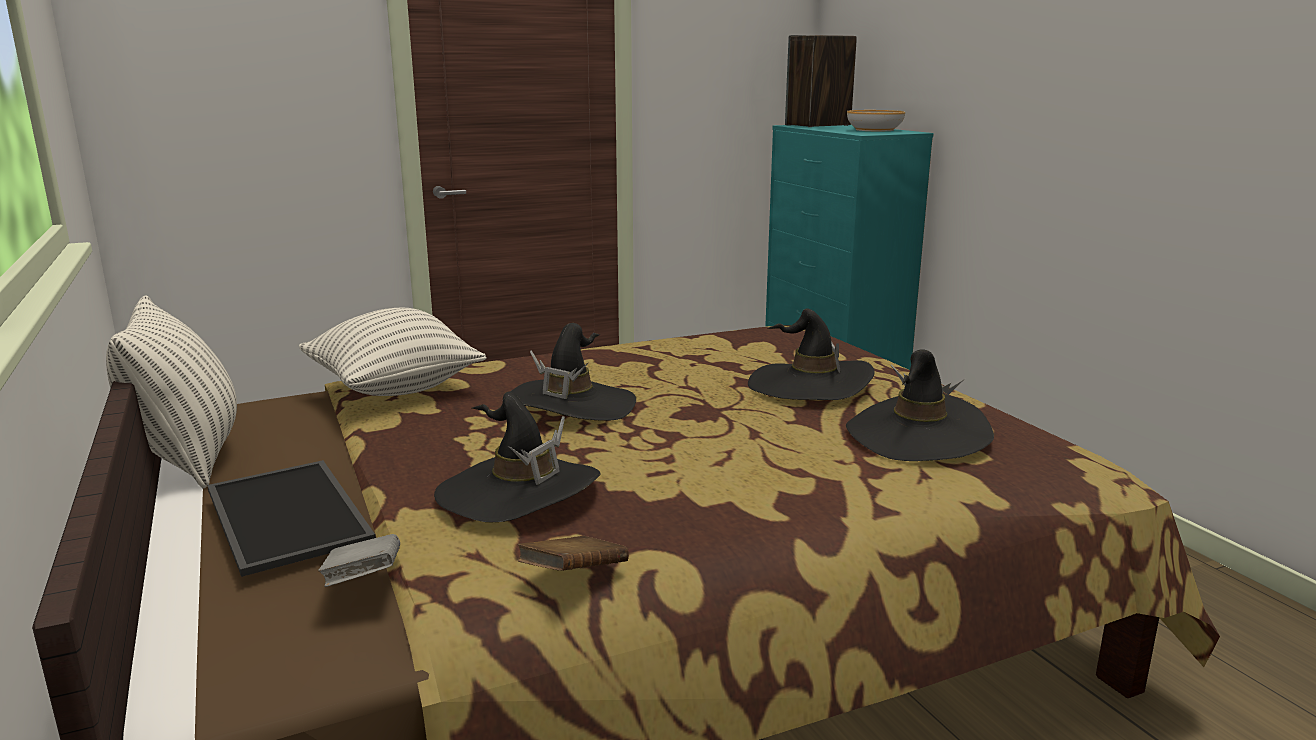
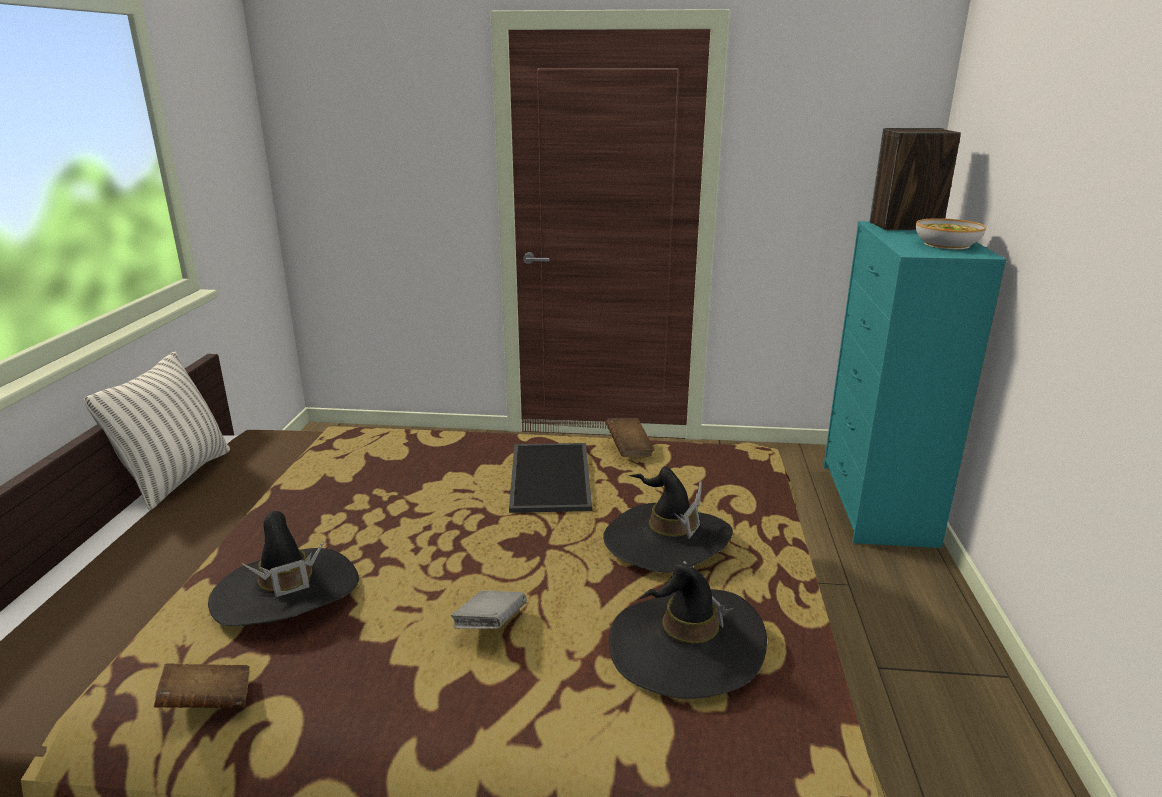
camera: 30 degrees right, 5 degrees up
tray [207,460,376,577] -> tray moved to [509,443,592,513]
pillow [299,308,486,396] -> none
grey book [318,534,400,587] -> grey book moved to [451,591,527,629]
black hat [510,323,636,421] -> none
none -> brown book [606,418,655,457]

